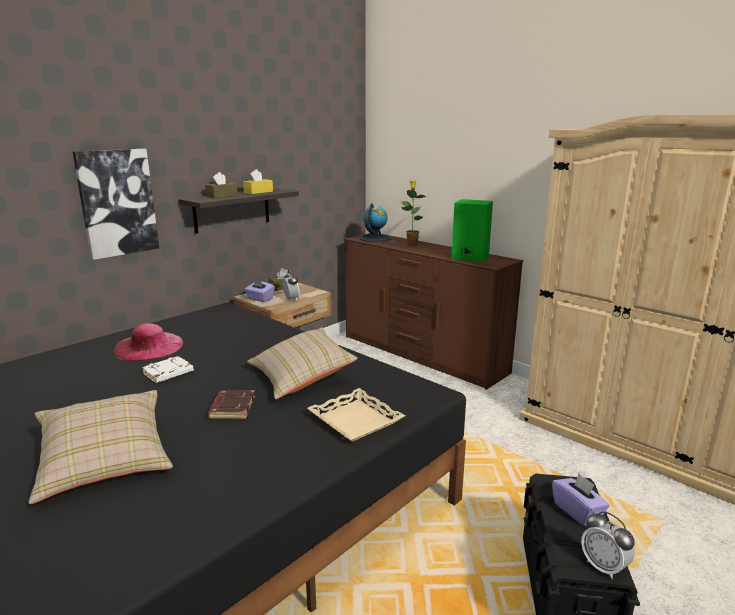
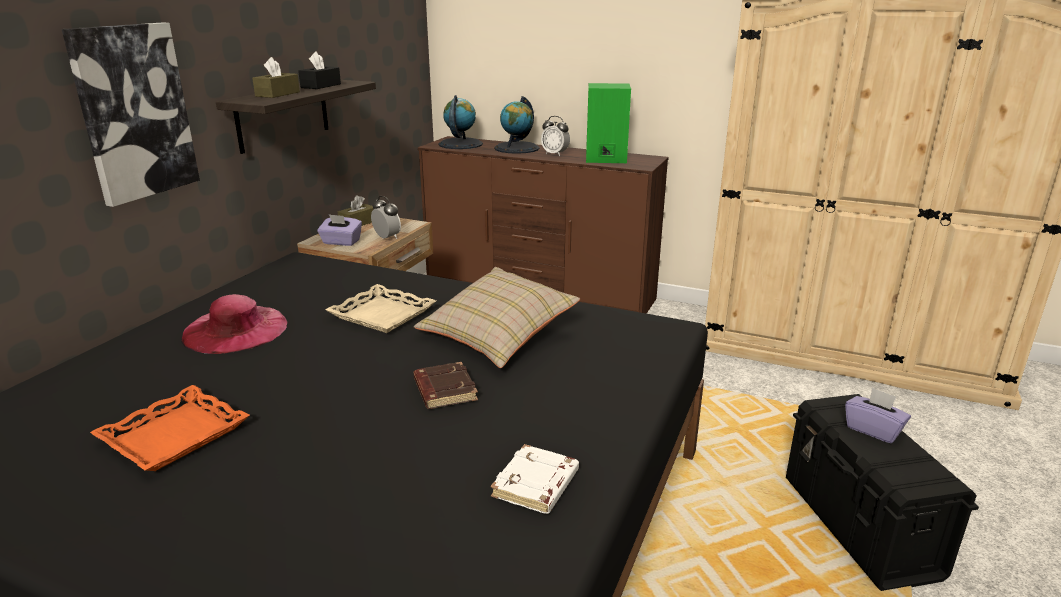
camera: 20 degrees left, 5 degrees up
beige pillow [28,390,173,504] -> none
white book [142,356,194,383] -> white book moved to [490,444,579,514]
yellow tissue box [243,169,273,194] -> black tissue box [298,52,341,89]
beige tray [307,388,405,442] -> beige tray moved to [325,284,436,333]
potted plant [401,181,427,246] -> globe [494,96,540,154]
alarm clock [581,511,635,579] -> alarm clock moved to [541,116,570,156]
none -> orange tray [90,385,250,471]

